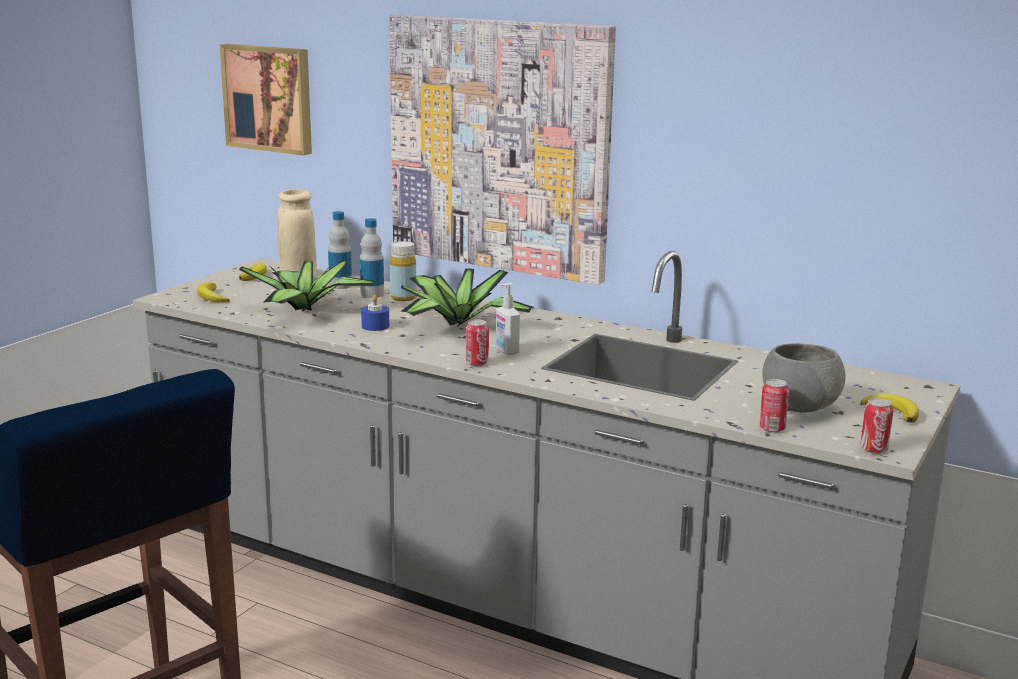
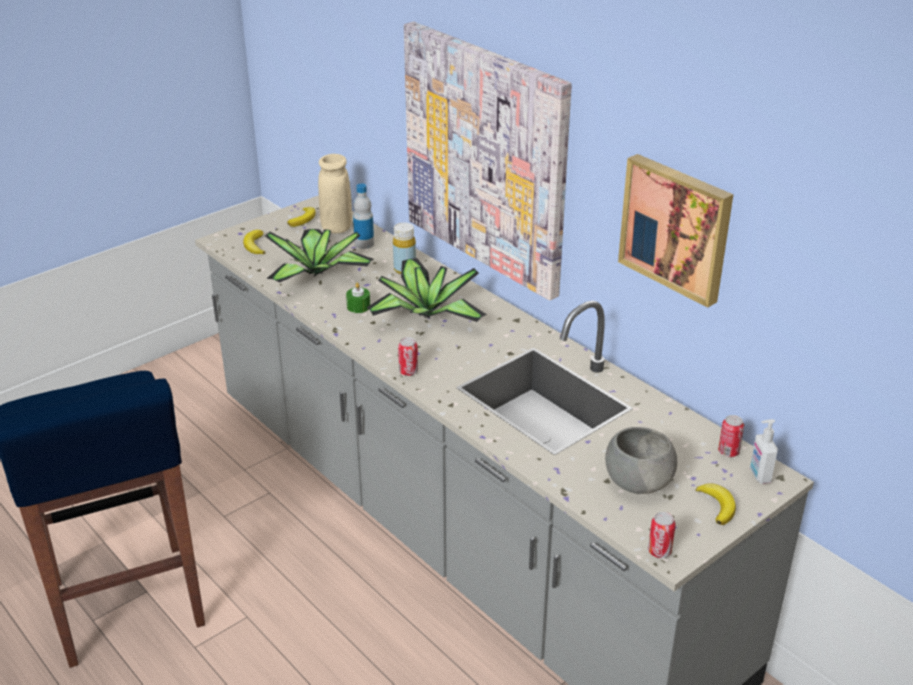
camera: 20 degrees right, 15 degrees up
picture [220,44,312,156] -> picture moved to [618,154,733,308]
bottle [360,218,384,298] -> none
blue candle [361,295,389,331] -> green candle [346,282,370,313]
soap dispenser [496,283,520,355] -> soap dispenser moved to [750,419,778,484]
can [759,379,789,433] -> can moved to [718,415,744,457]

